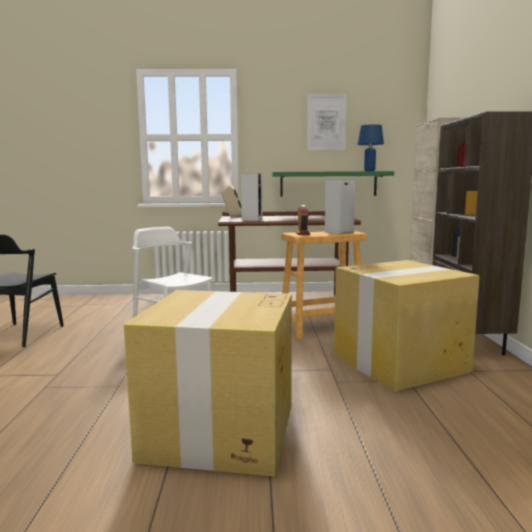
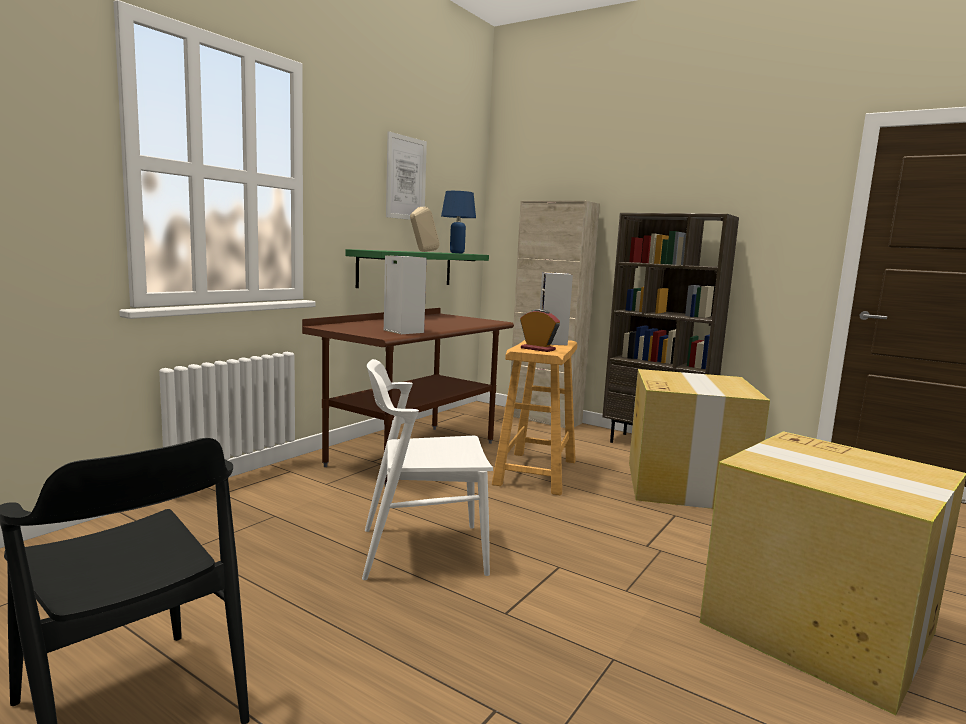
camera: 55 degrees left, 0 degrees up
beige speaker [221,185,242,217] -> beige speaker moved to [410,207,440,252]

